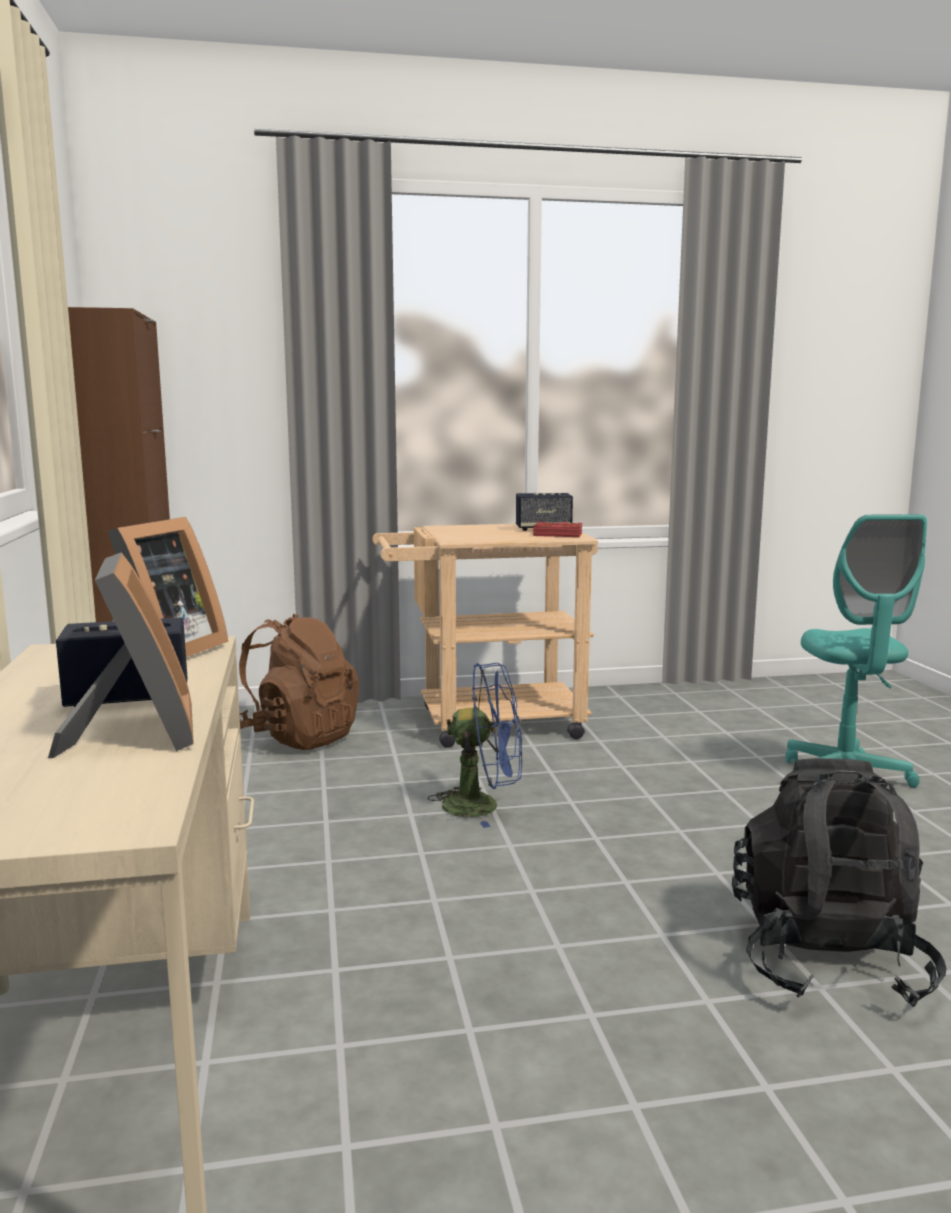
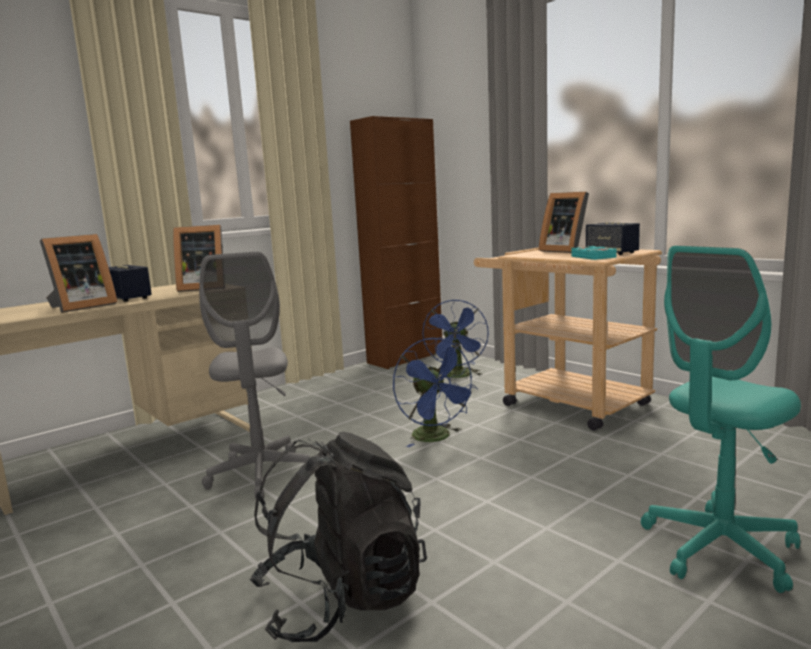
camera: 60 degrees right, 0 degrees up
brown backpack [239,614,359,750] -> blue fan [422,299,489,378]
red book [533,522,582,537] -> turquoise book [571,246,617,260]
none -> grey office chair [199,252,314,499]
none -> picture frame [539,192,589,253]

